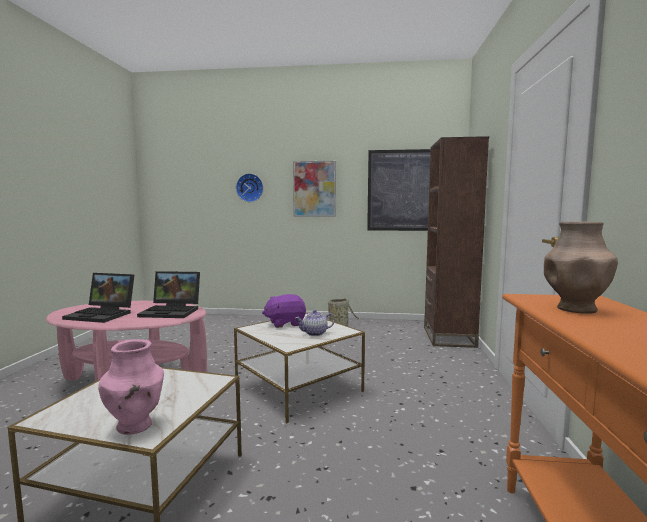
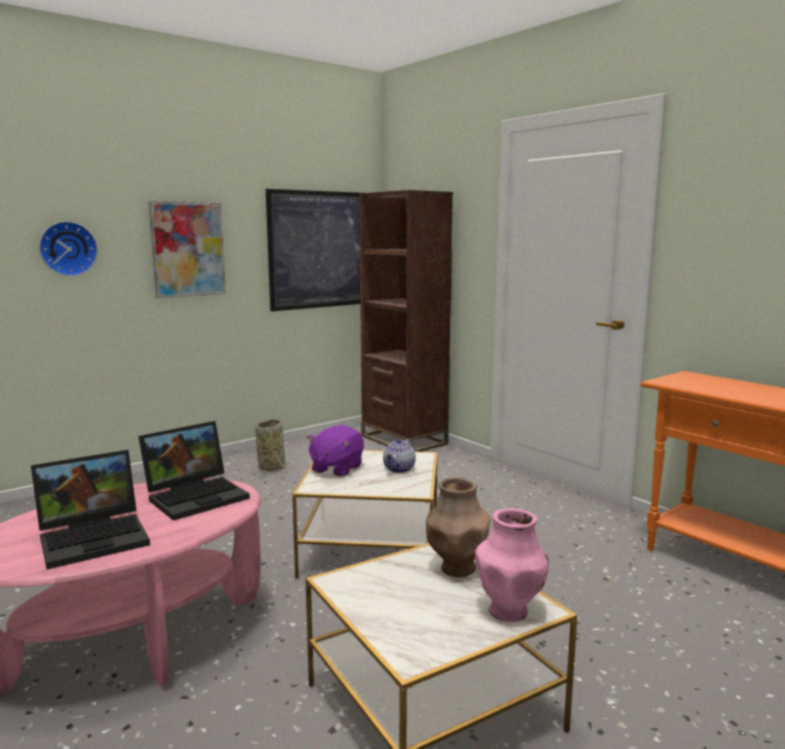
camera: 45 degrees left, 5 degrees up
brown vase [544,221,618,314] -> brown vase moved to [426,477,490,577]

